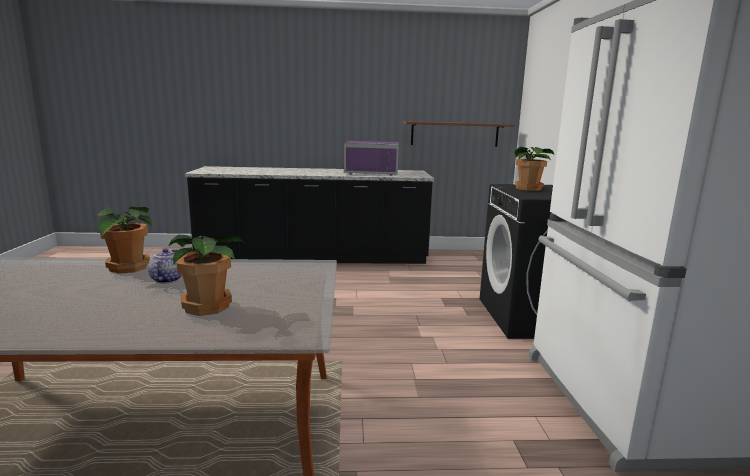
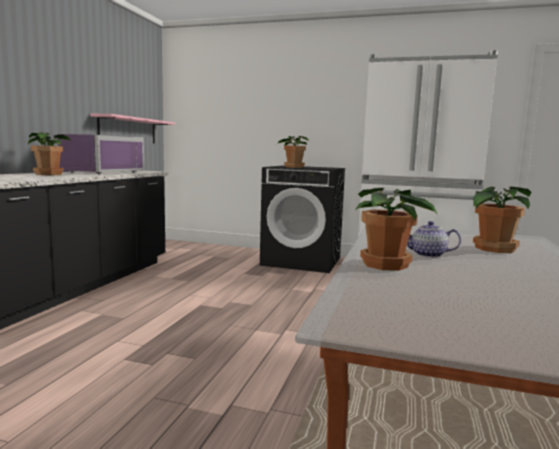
camera: 70 degrees left, 5 degrees down
brown shelf [403,121,515,147] -> pink shelf [90,114,176,143]
none -> potted plant [28,132,70,175]

